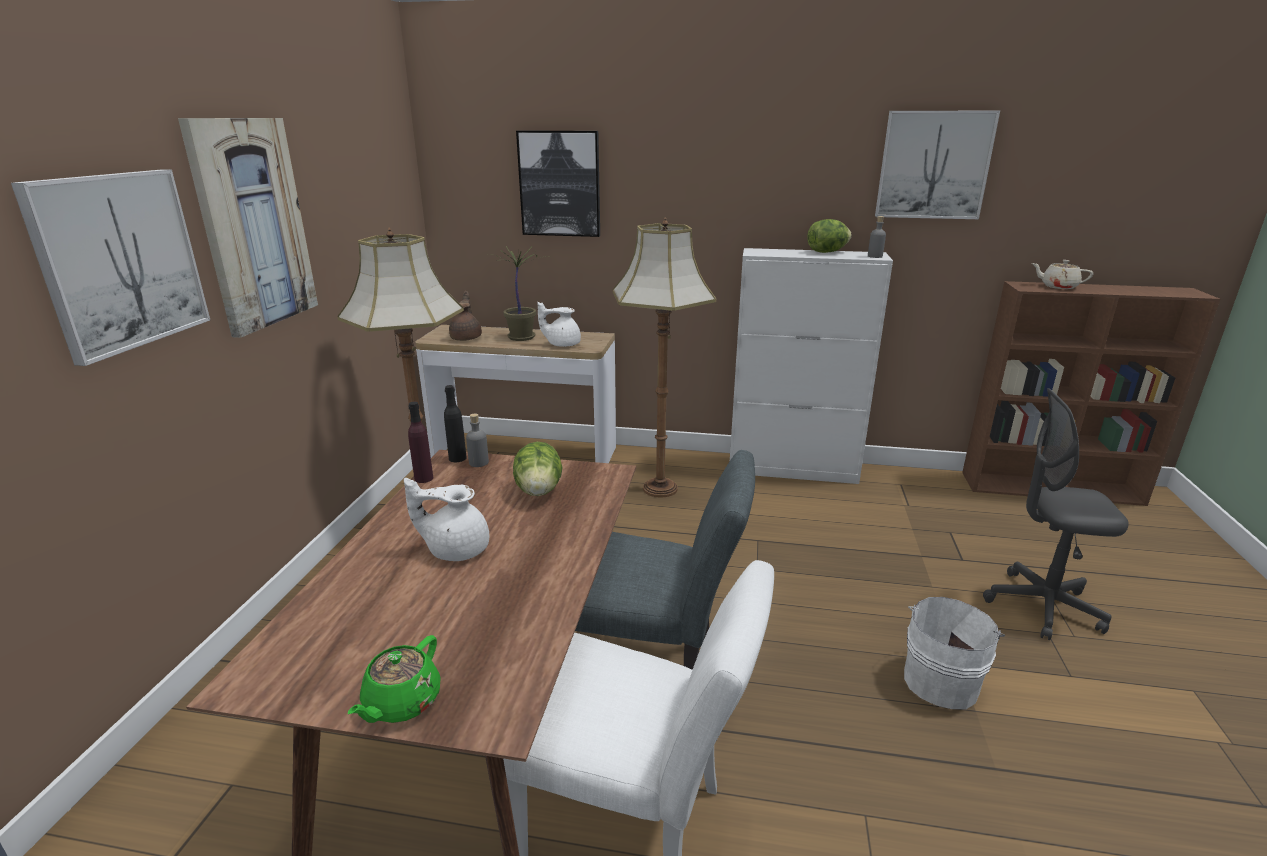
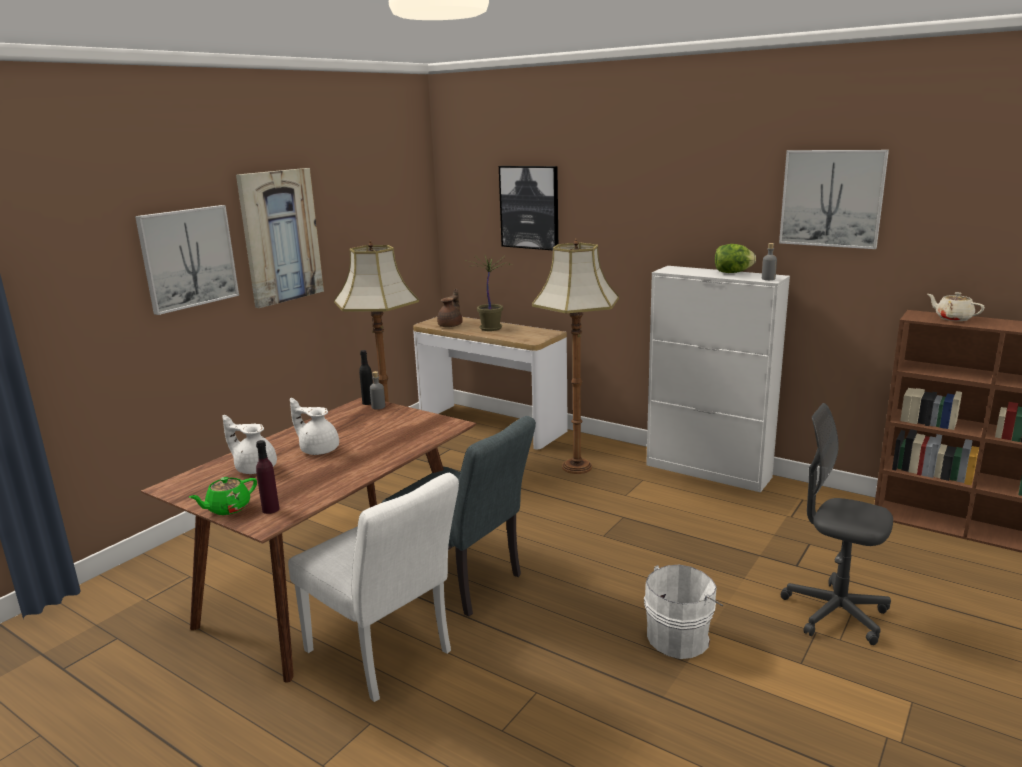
camera: 25 degrees right, 5 degrees down
purple bottle [408,402,433,483] -> purple bottle moved to [256,440,280,514]
lettuce [513,442,563,496] -> none
white teapot [537,302,581,347] -> white teapot moved to [222,415,277,474]

